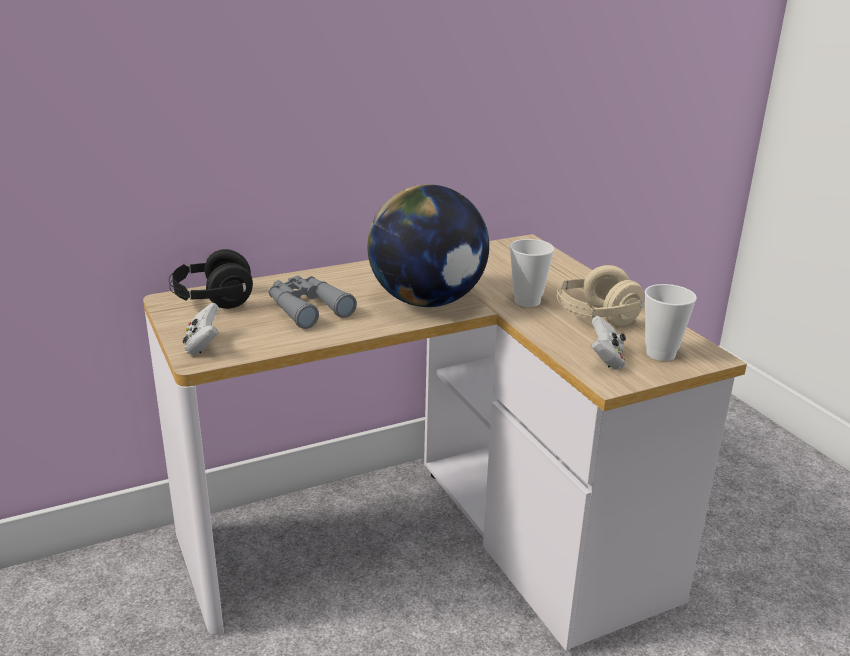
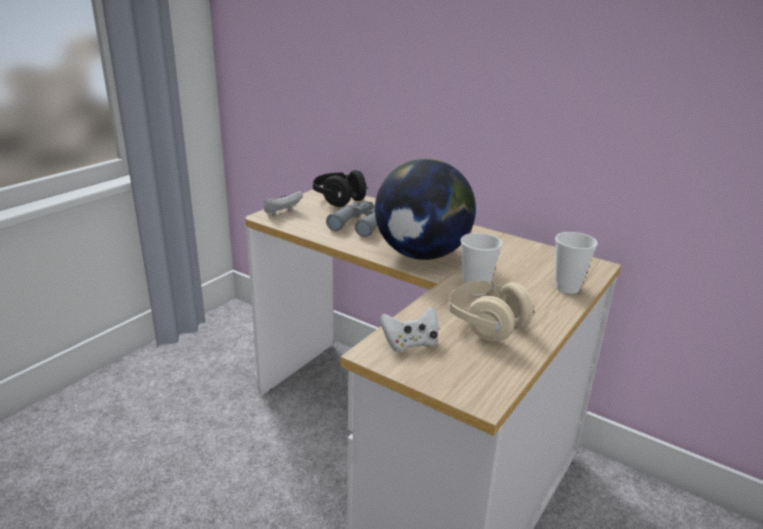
camera: 60 degrees right, 0 degrees up
cup [645,284,697,361] -> cup moved to [555,232,598,294]

